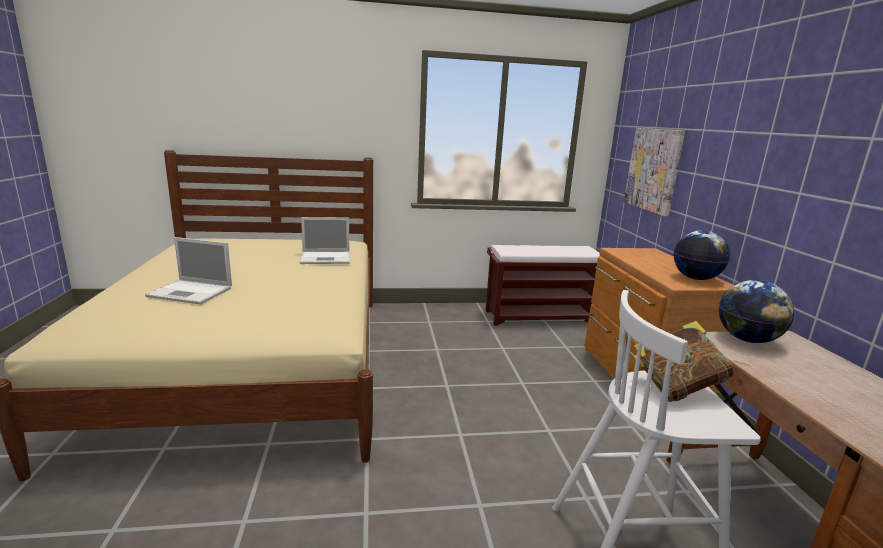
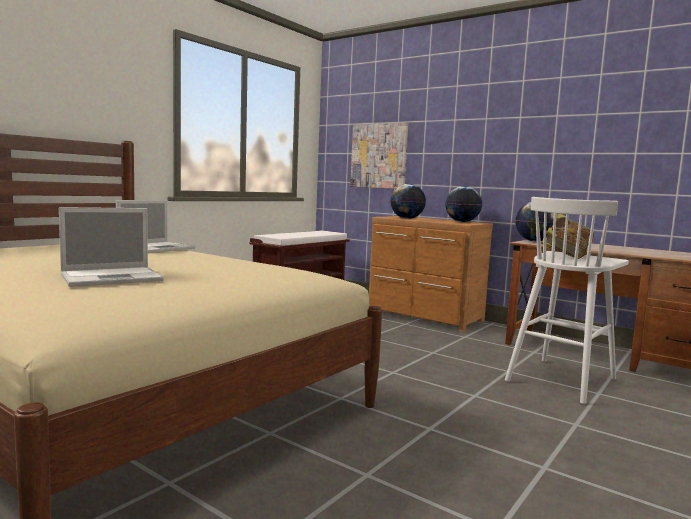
camera: 45 degrees left, 10 degrees down
none -> globe [390,184,426,219]

